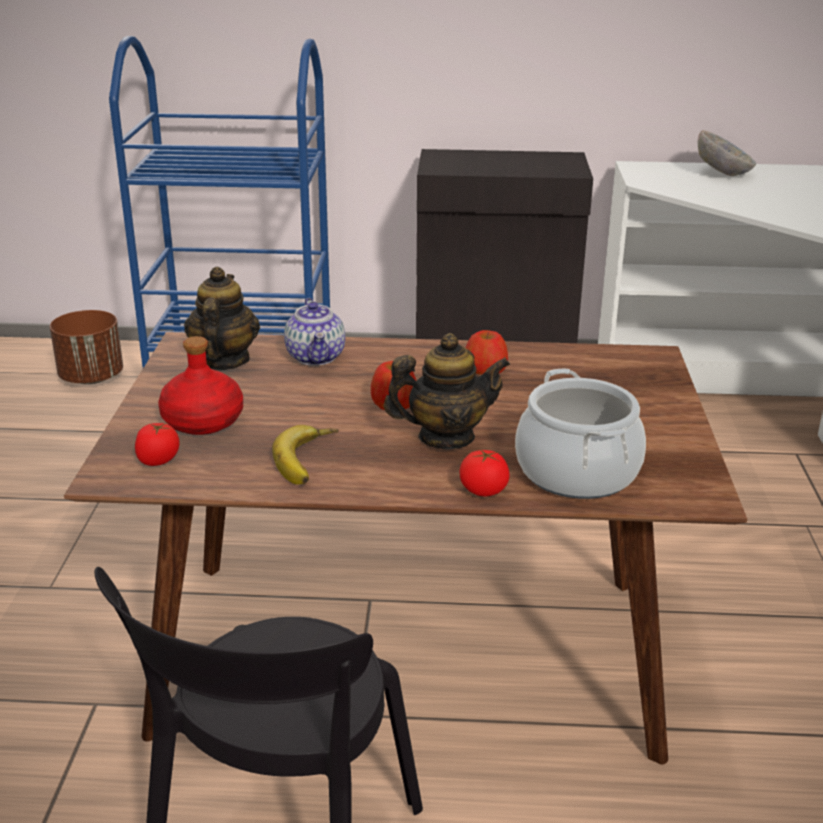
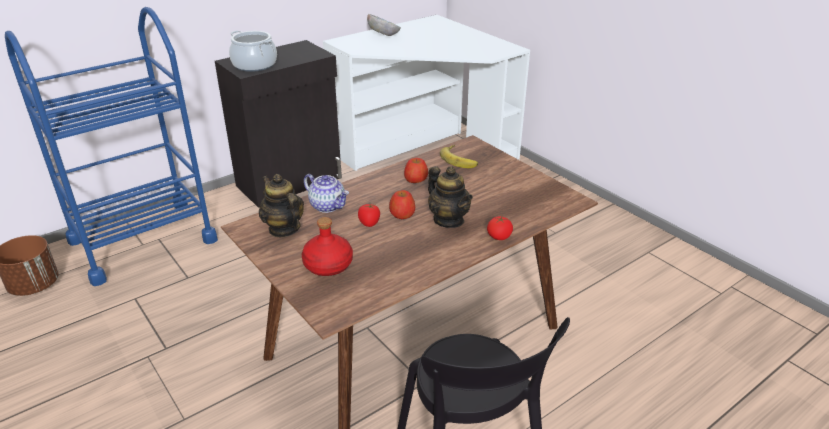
camera: 40 degrees left, 5 degrees up
tomato [135,423,179,466] -> tomato moved to [358,204,380,227]
banana [272,425,339,485] -> banana moved to [440,145,478,168]
teapot [384,333,510,449] -> teapot turned 105 degrees clockwise [428,166,473,228]
cooking pot [515,368,646,499] -> cooking pot moved to [229,30,277,72]

